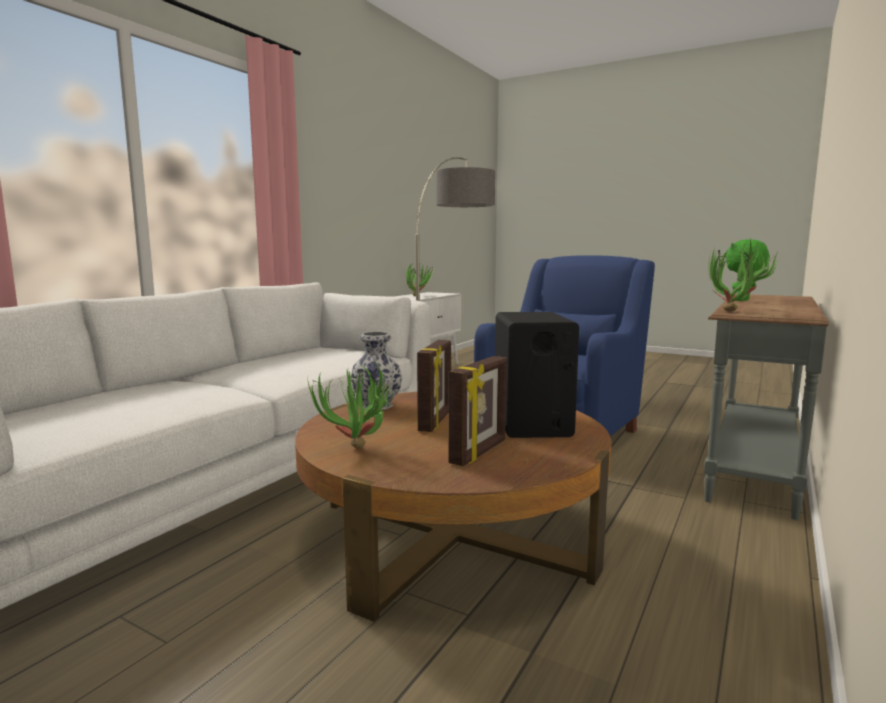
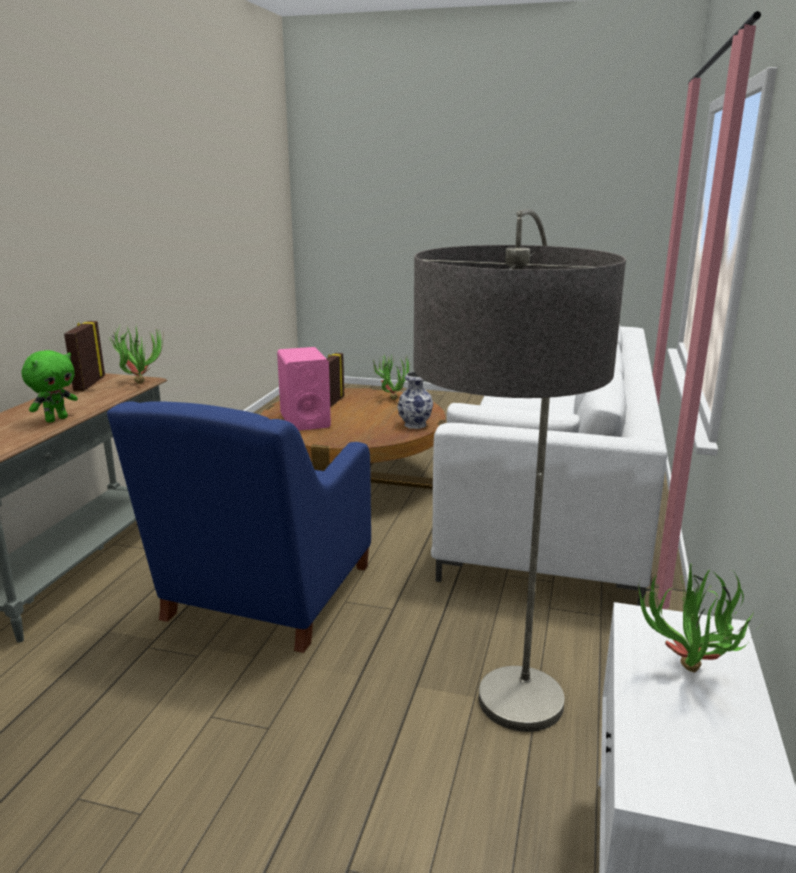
camera: 165 degrees right, 10 degrees up
picture frame [417,340,451,432] -> picture frame moved to [64,321,105,391]
black speaker [495,312,579,438] -> pink speaker [277,347,331,431]

